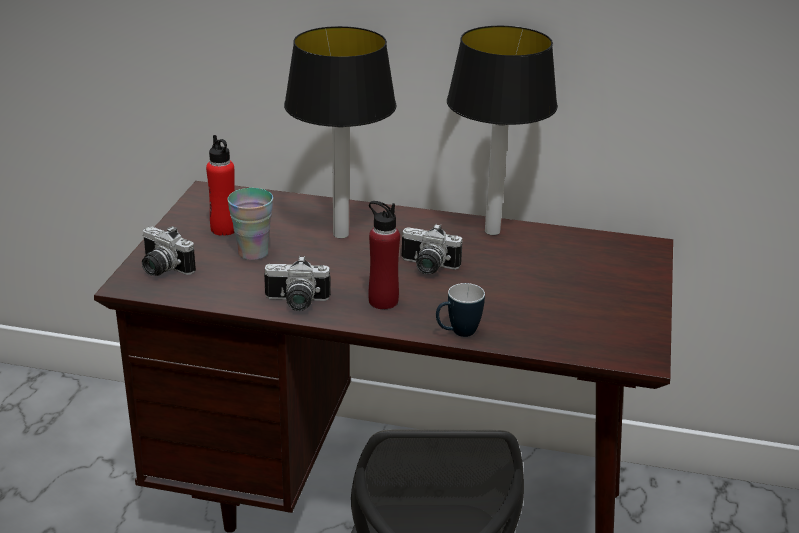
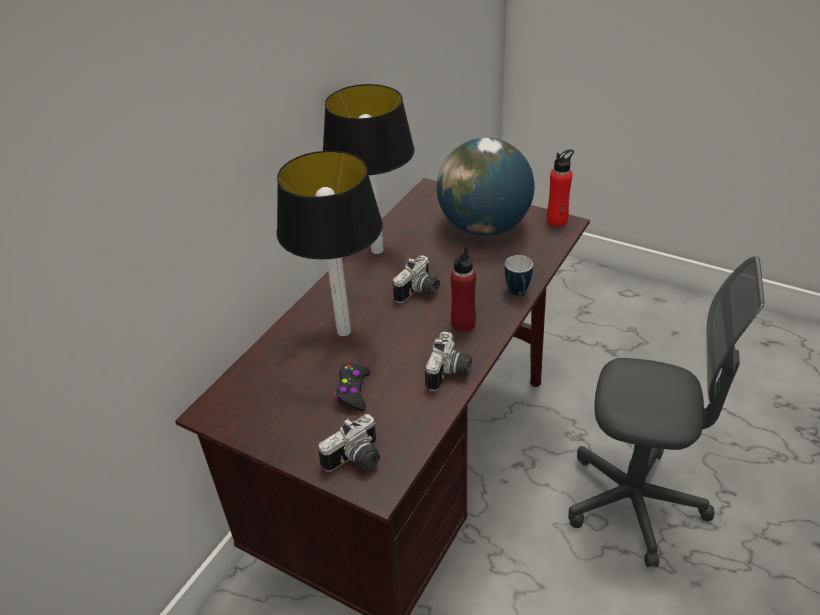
camera: 70 degrees left, 10 degrees up
red bottle [206,135,235,236] -> red bottle moved to [547,149,574,227]
cup [227,188,273,260] -> black game controller [334,364,370,411]
none -> globe [437,138,535,236]

